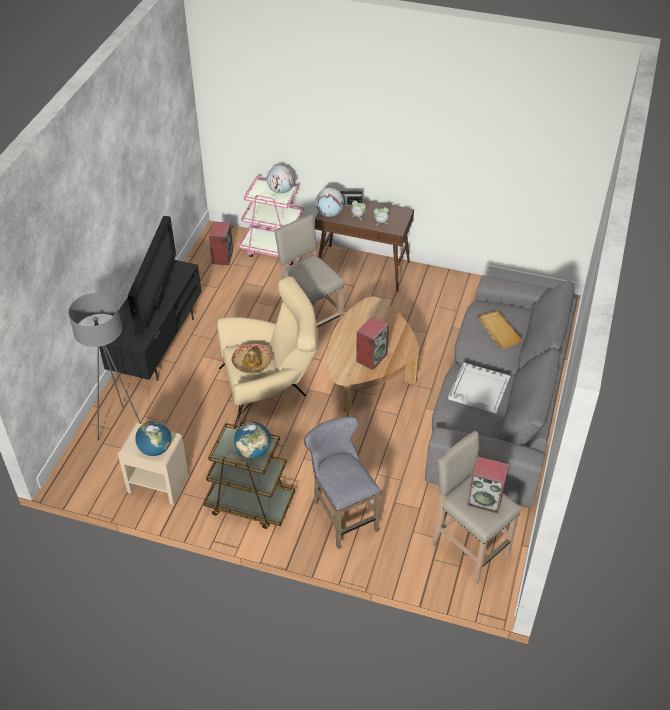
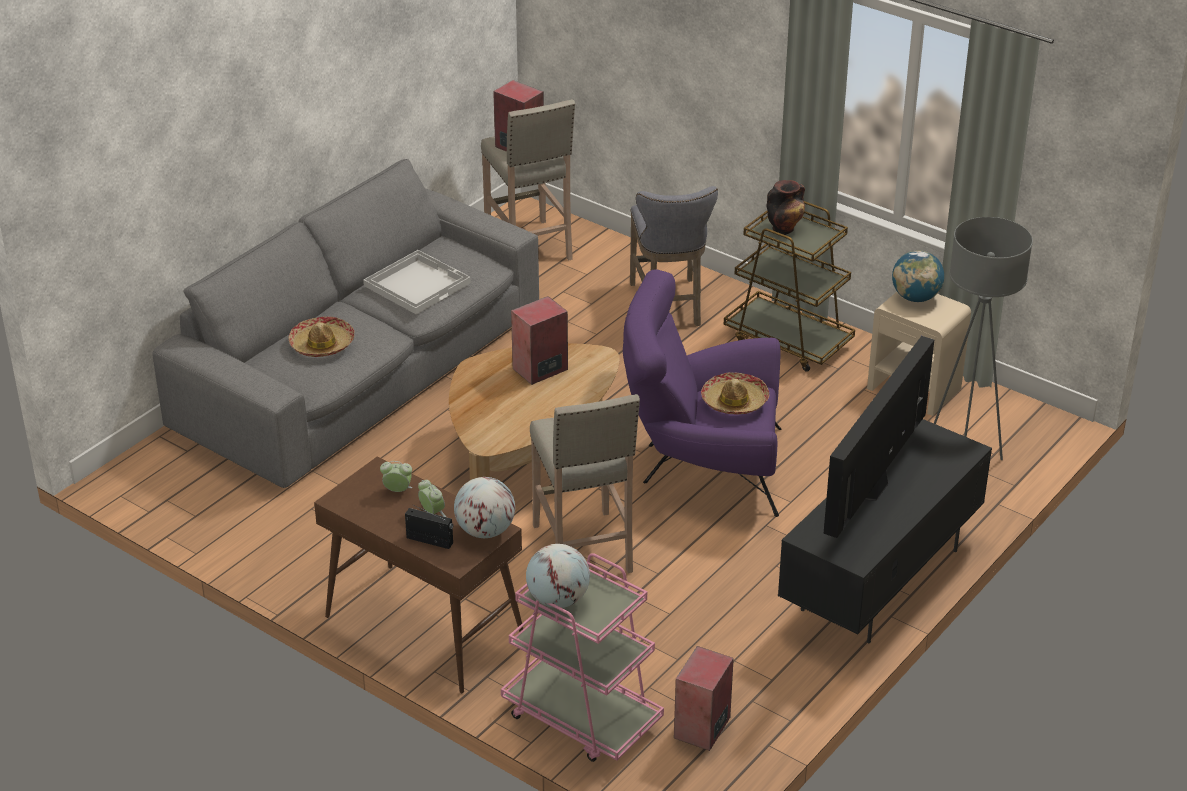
camera: 160 degrees left, 10 degrees down
beige armchair [217,276,319,428] -> purple armchair [623,269,782,517]
globe [234,422,271,458] -> vase [766,180,805,235]
beige tray [478,310,522,348] -> hat [289,317,355,357]

